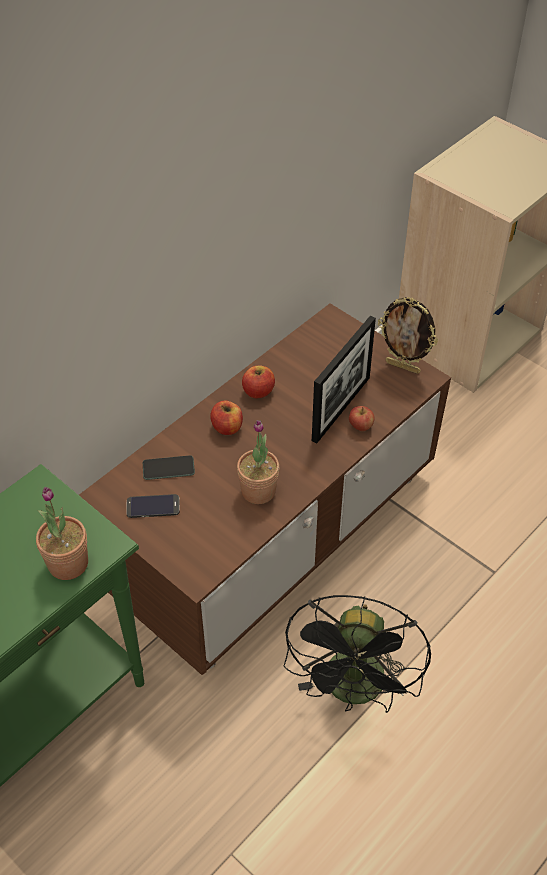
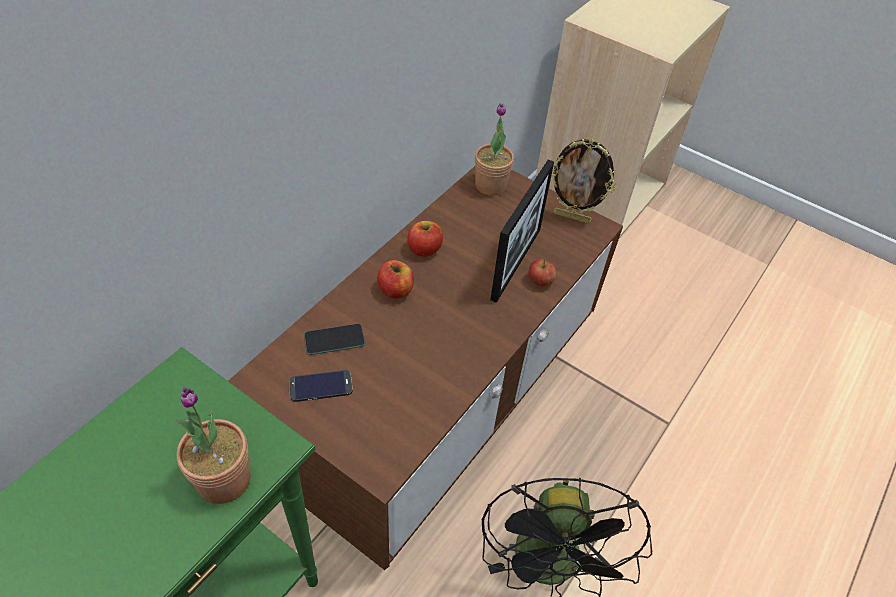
camera: 10 degrees left, 0 degrees up
potted plant [237,420,279,504] -> potted plant moved to [475,103,514,196]

